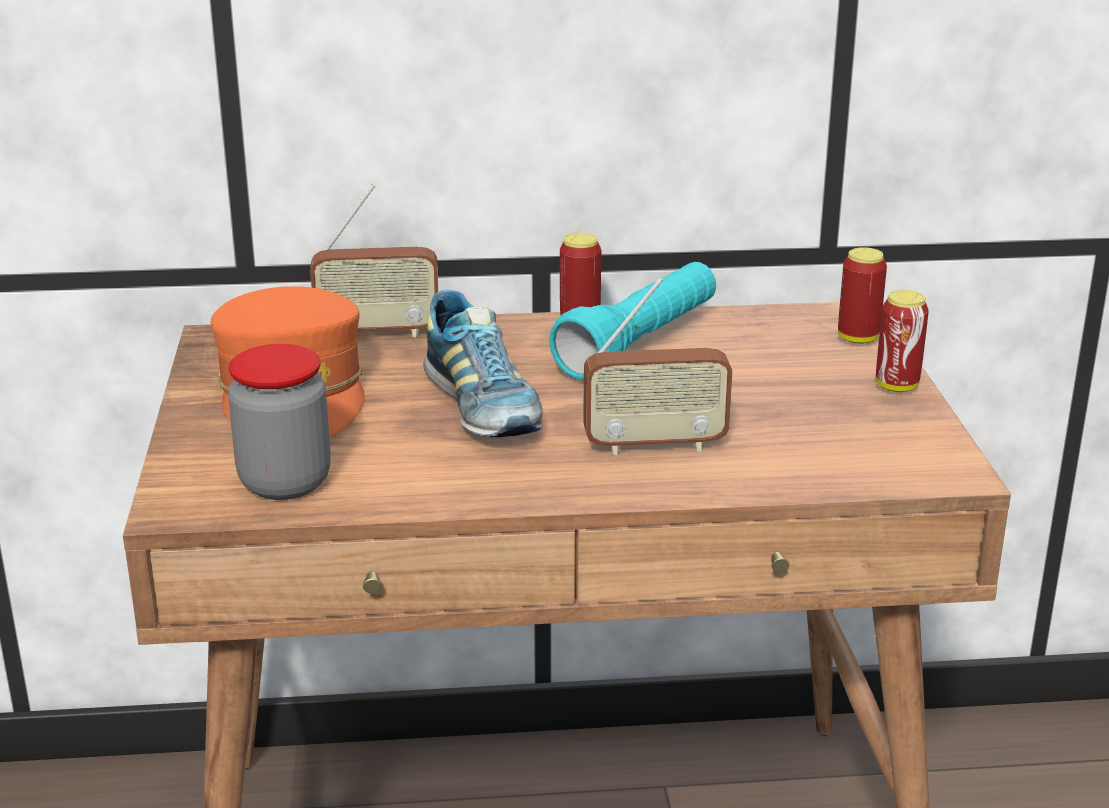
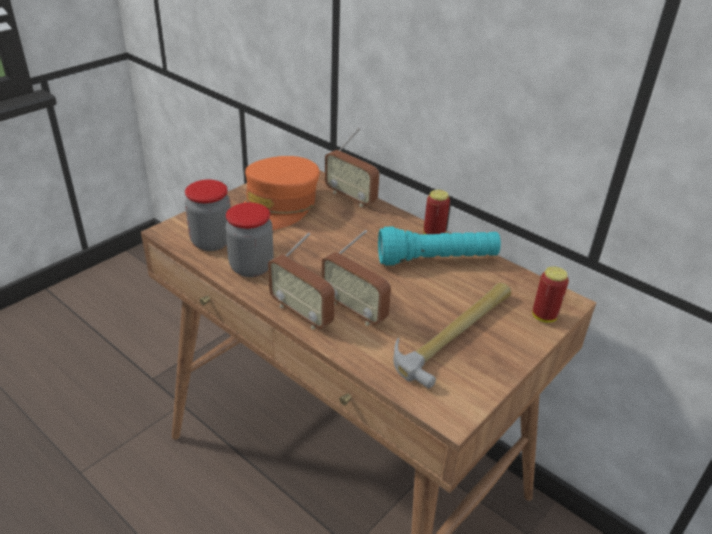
camera: 45 degrees right, 10 degrees up
shoe [423,289,543,437] -> none
can [876,290,929,392] -> none
none -> jar [225,202,274,277]
none -> radio [268,233,335,329]
none -> hammer [393,283,511,388]

